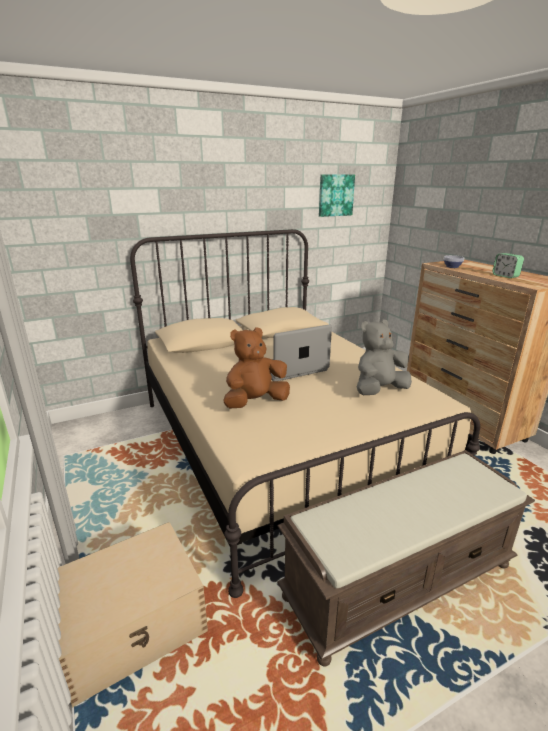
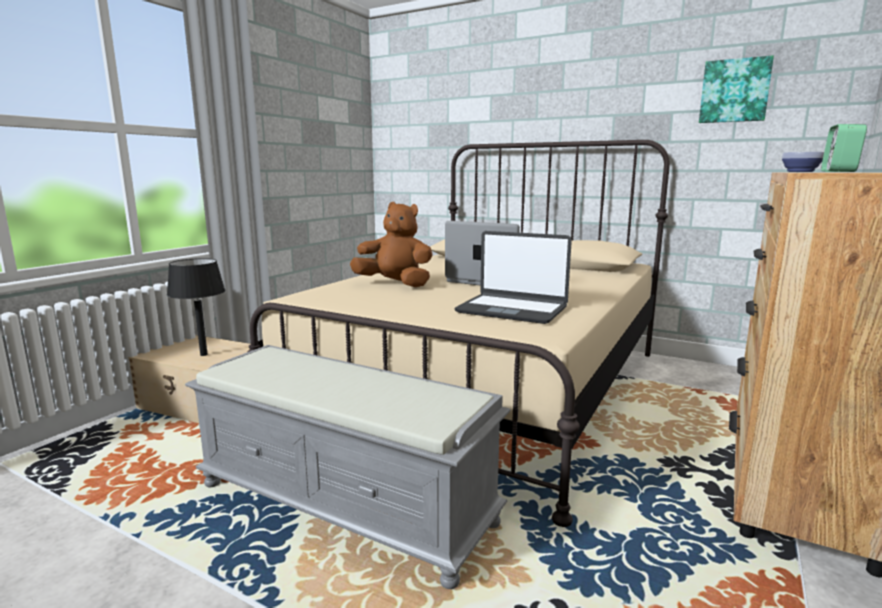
camera: 55 degrees right, 10 degrees down
brown bench [277,450,535,666] -> grey bench [185,345,510,589]
grey plush toy [357,319,412,395] -> laptop [455,231,572,324]
none -> black table lamp [167,258,225,356]

